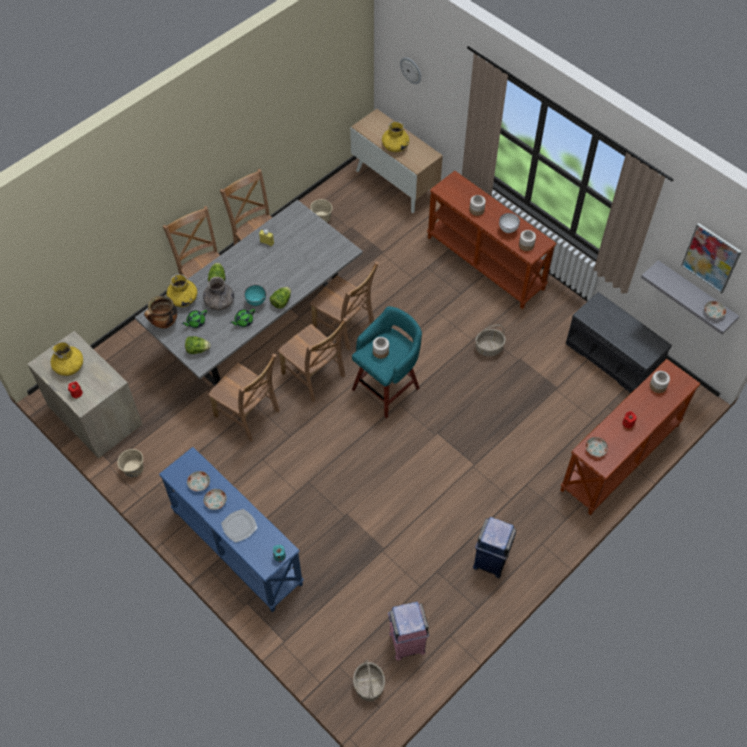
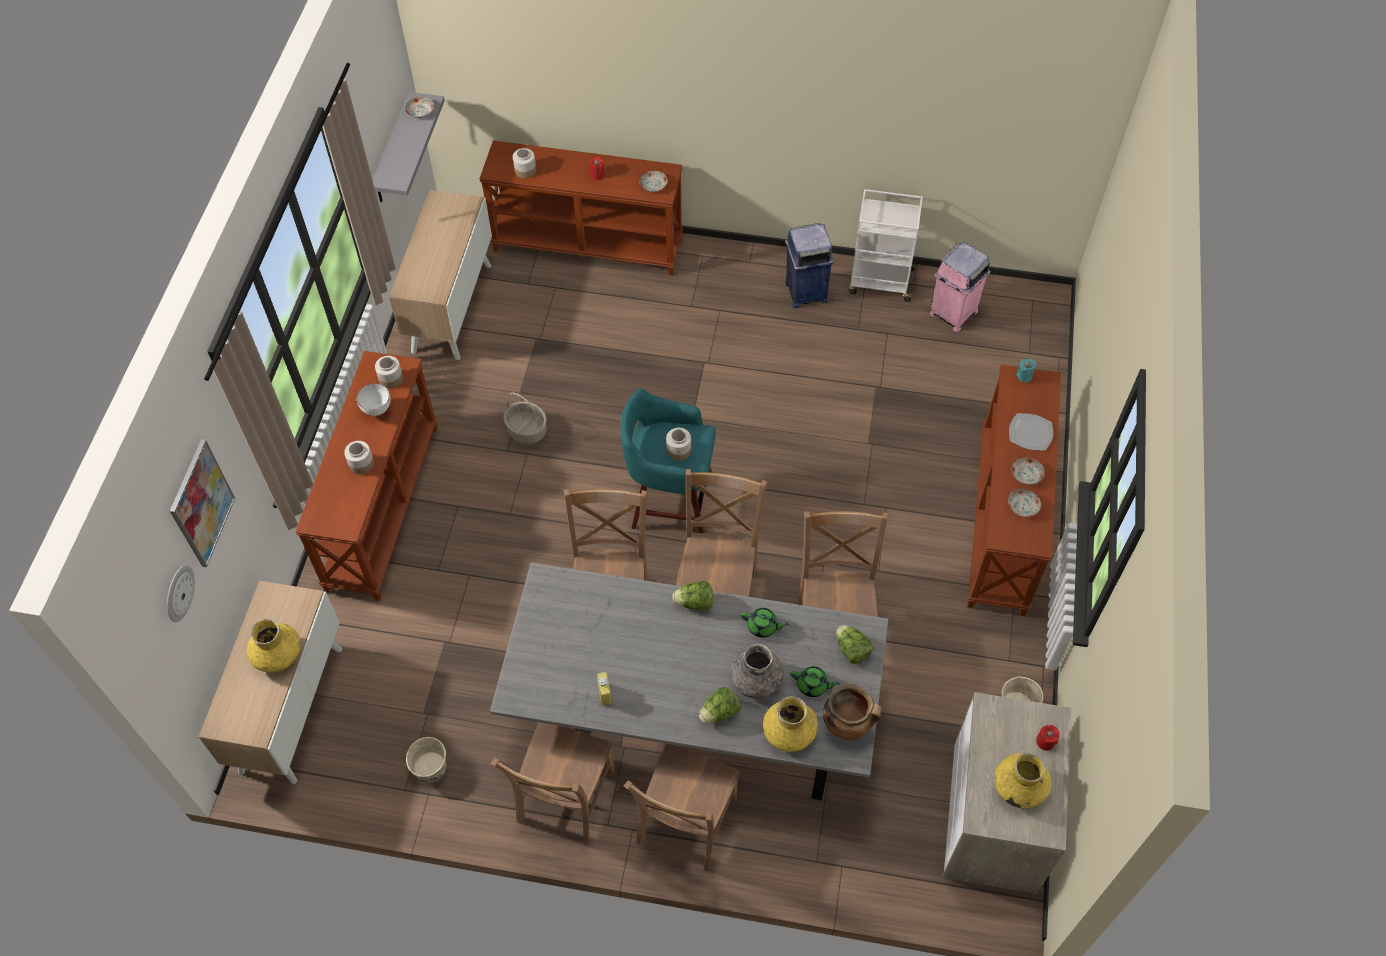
camera: 125 degrees left, 0 degrees up
blue console table [159,447,304,612] -> brown console table [967,364,1061,616]
turquoise bowl [244,285,266,306] -> none
basket [353,659,385,701] -> none
grey bench [566,292,672,393] -> cabinet [389,190,492,360]
picture [681,223,742,293] -> picture moved to [170,439,235,567]
none -> white cart [848,189,923,302]

